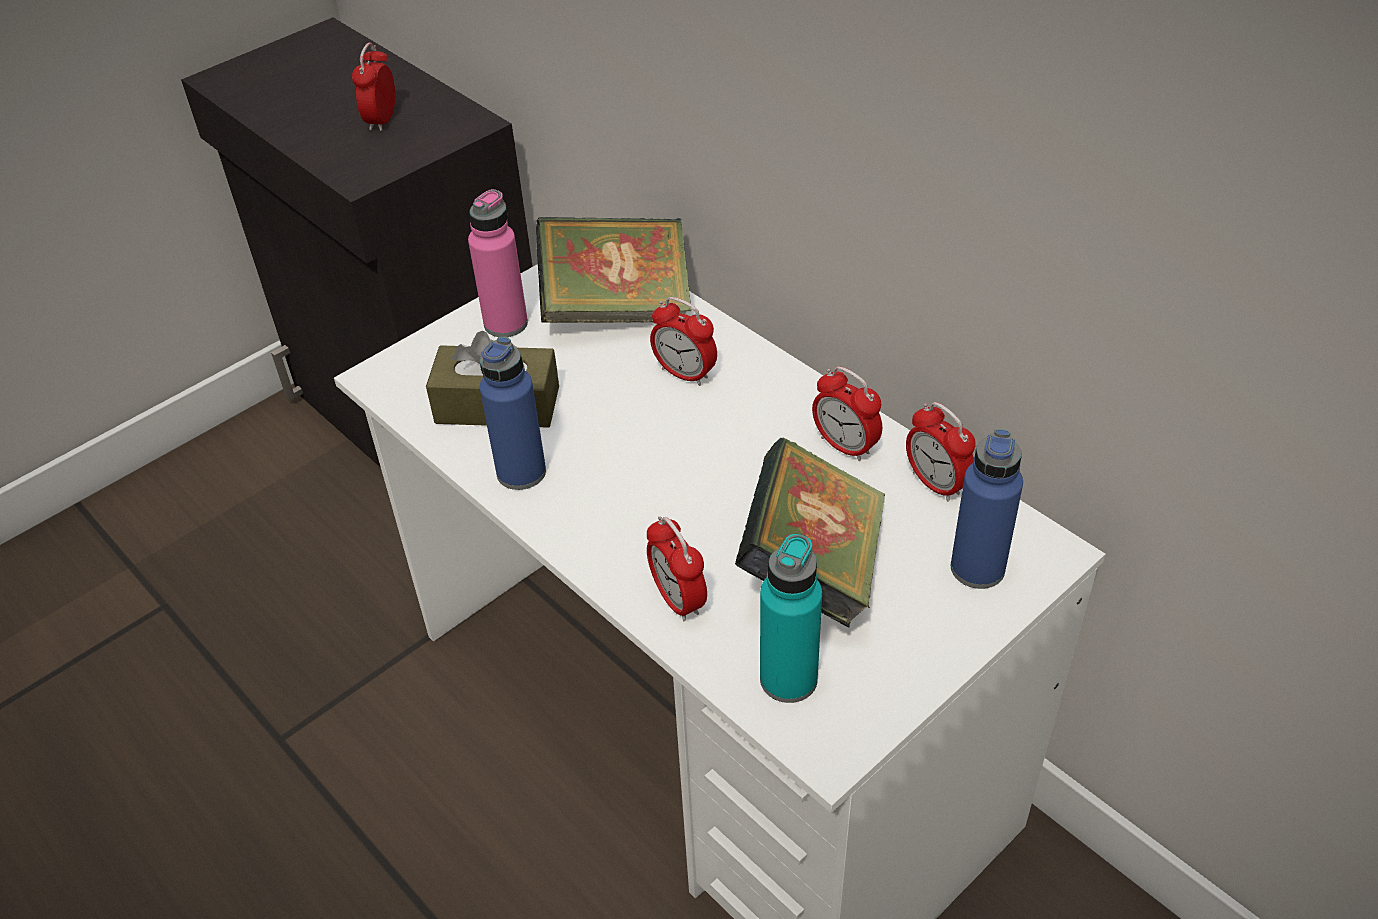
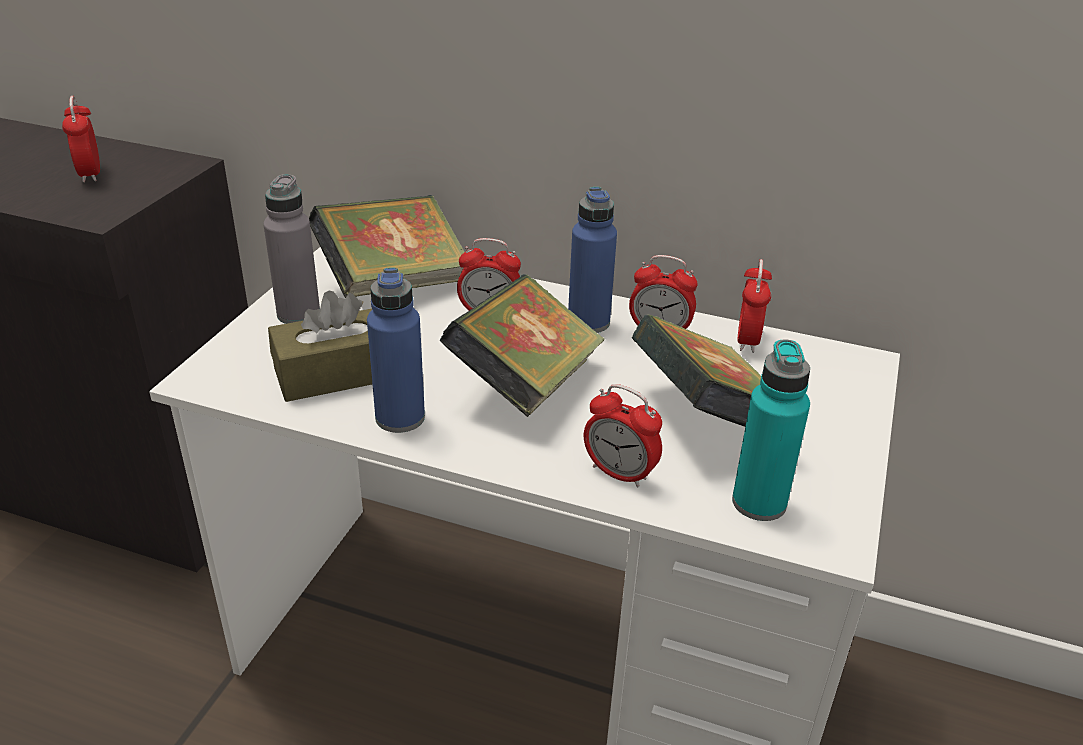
camera: 30 degrees left, 10 degrees down
pink bottle [468,189,528,337] -> grey bottle [263,174,320,324]
alarm clock [906,402,976,502] -> alarm clock turned 75 degrees clockwise [737,259,772,353]
blue bottle [951,429,1023,589] -> blue bottle moved to [568,187,617,333]
none -> book [440,274,605,417]

